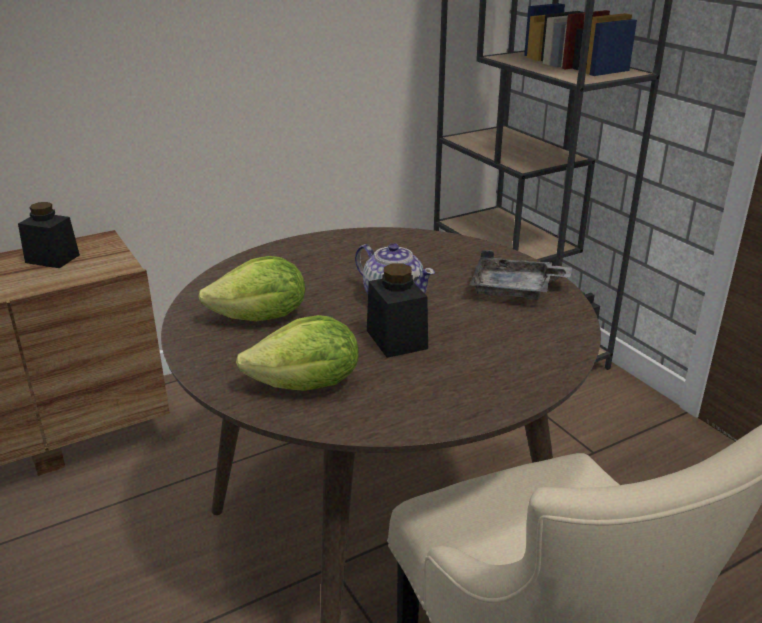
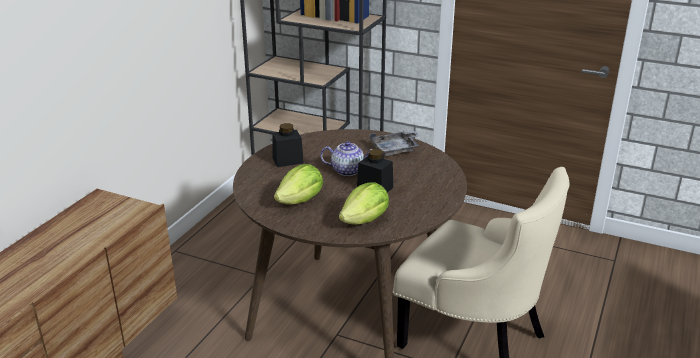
camera: 35 degrees left, 0 degrees up
black jar [18,202,80,268] -> black jar moved to [272,123,304,167]

